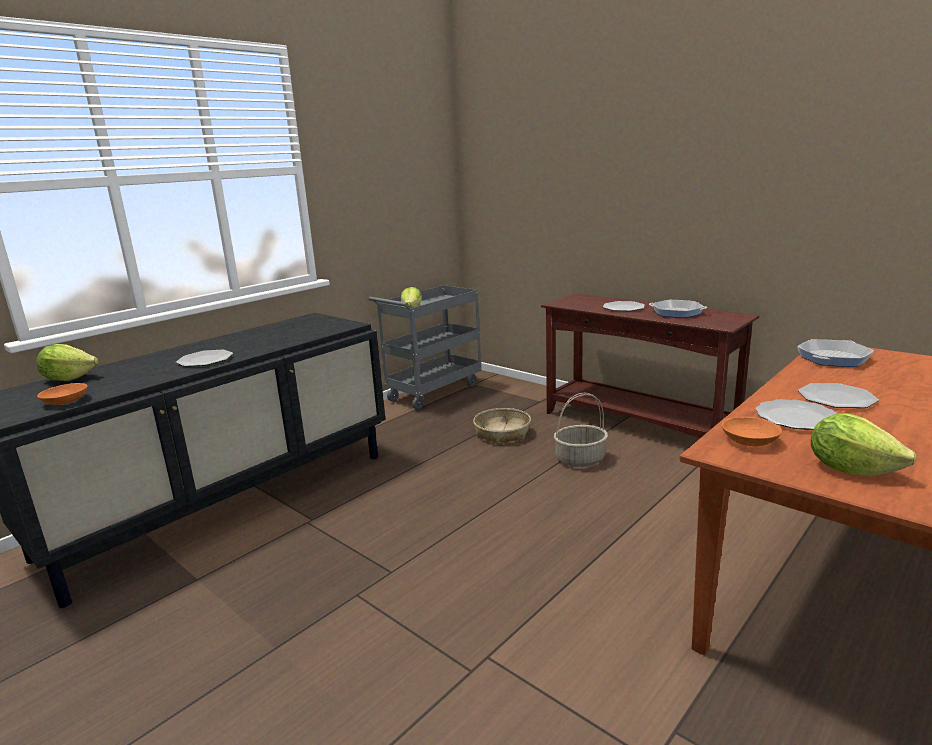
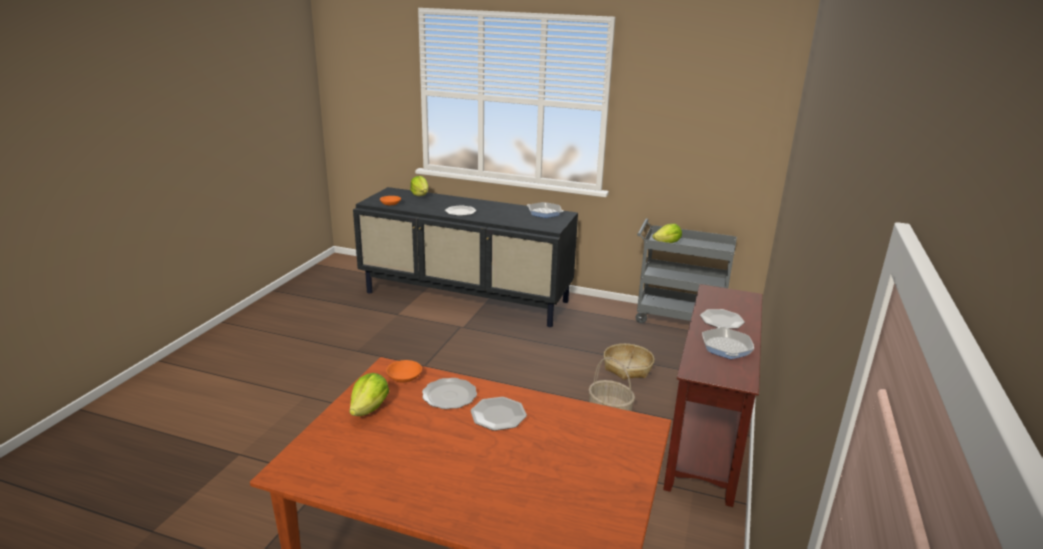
camera: 65 degrees right, 5 degrees up
frying pan [797,339,874,367] -> frying pan moved to [527,202,563,218]

